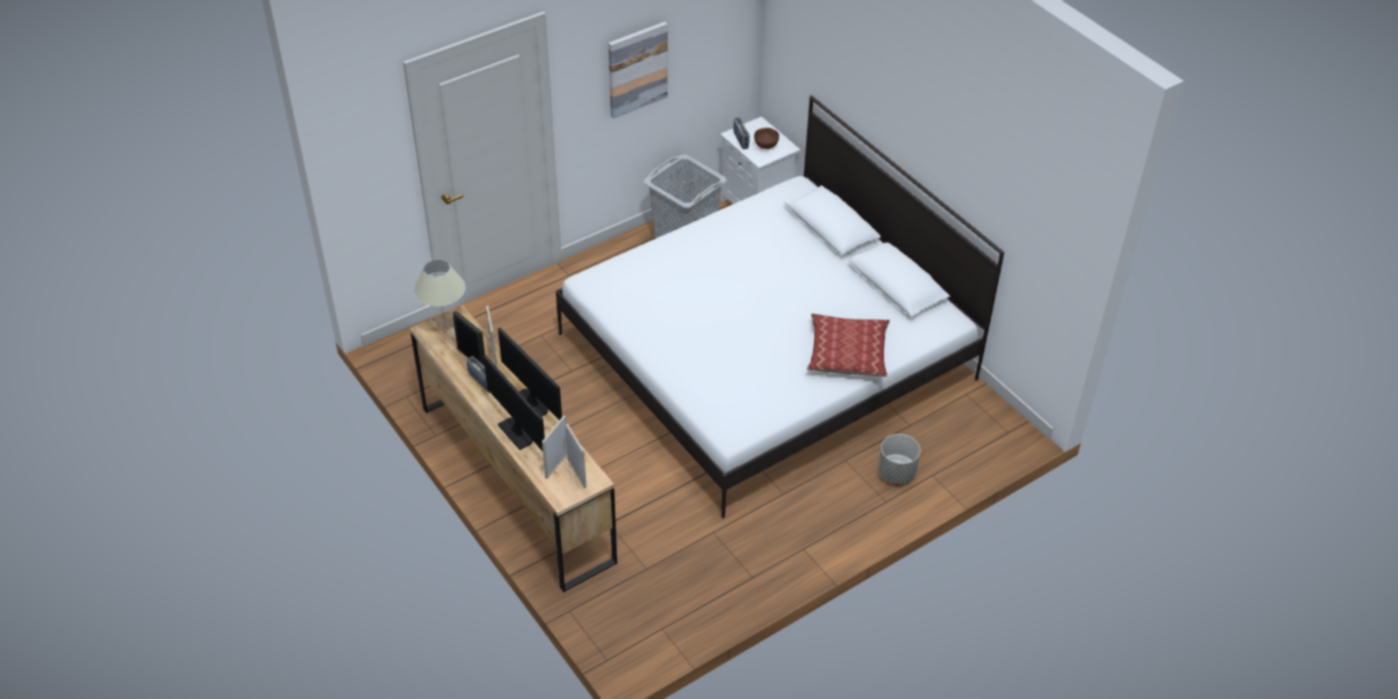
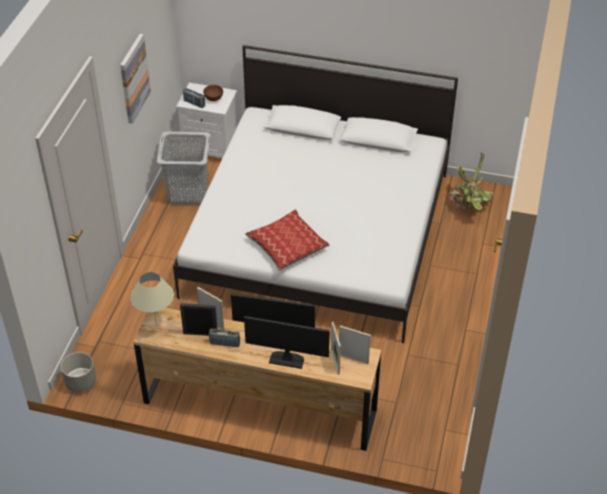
camera: 40 degrees left, 0 degrees up
pillow [807,314,890,377] -> pillow moved to [245,209,330,270]
grey planter [878,434,921,484] -> grey planter moved to [61,352,96,393]
none -> potted plant [450,153,496,211]

